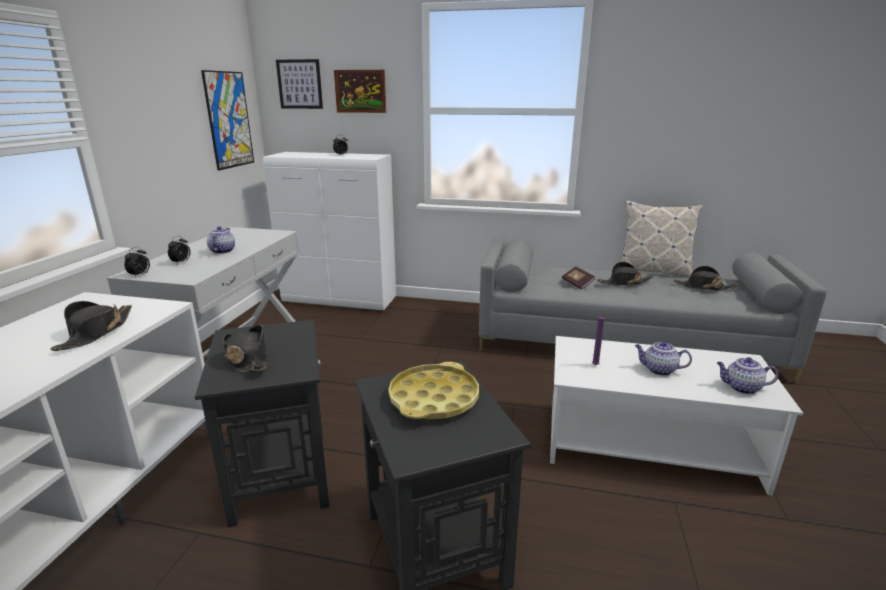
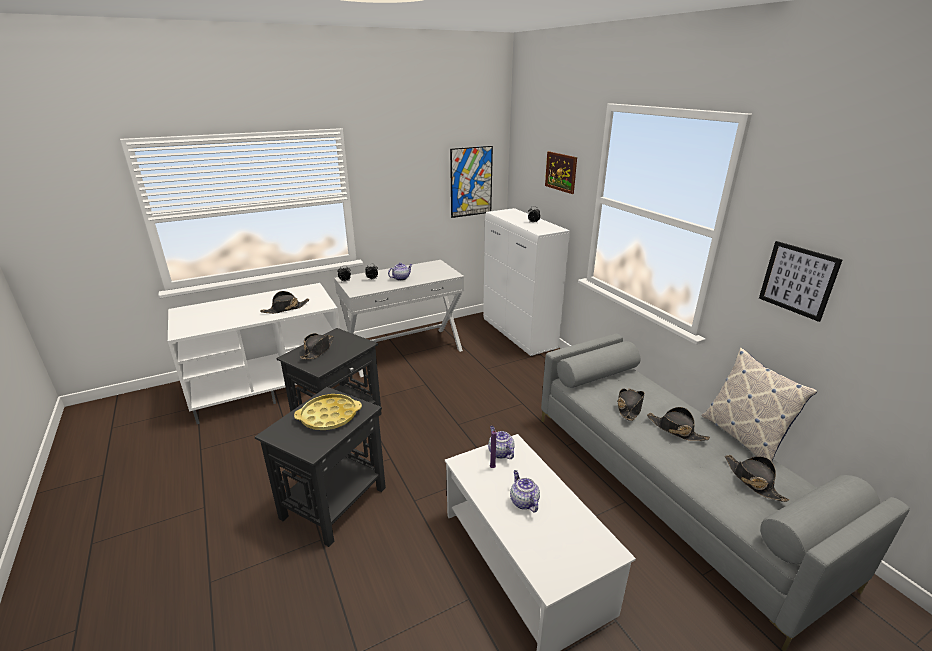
camera: 50 degrees right, 5 degrees up
picture [276,59,323,109] -> picture moved to [759,241,843,322]
book [562,266,595,290] -> black hat [617,388,645,421]
teapot [717,357,779,394] -> teapot moved to [488,426,515,459]

